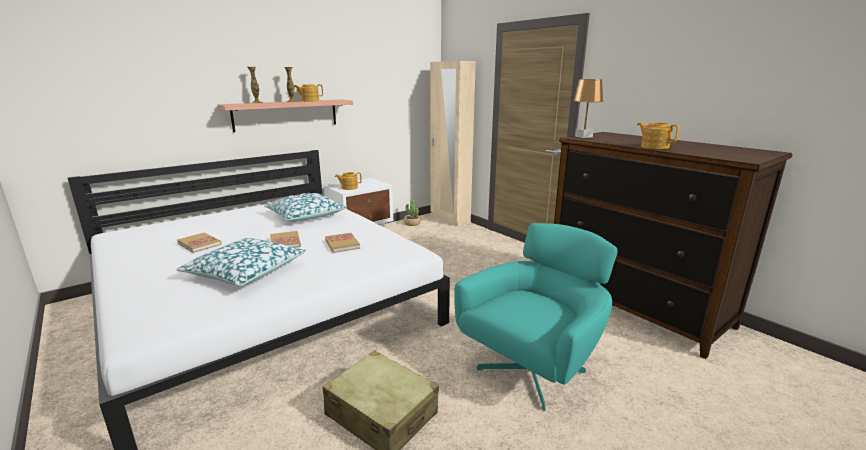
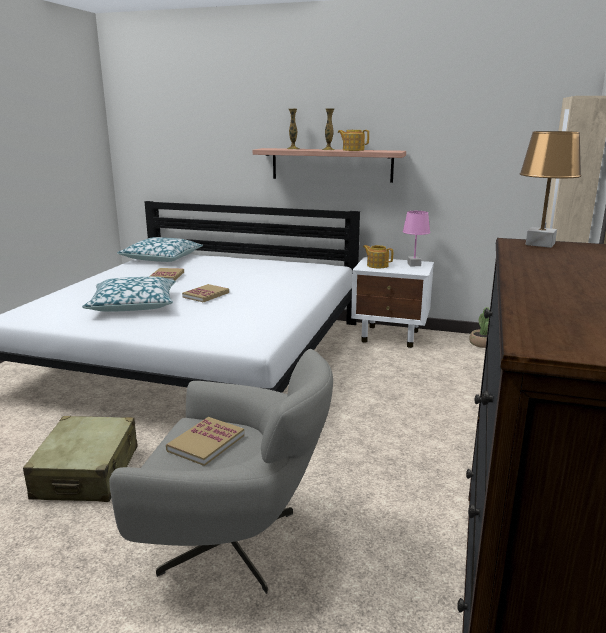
camera: 55 degrees right, 0 degrees up
pillow [264,193,347,222] -> pillow moved to [117,237,203,262]
book [325,233,360,253] -> book moved to [166,417,244,466]
turquoise armchair [454,223,618,411] -> grey armchair [109,349,333,594]
teapot [637,122,680,149] -> none
none -> pink table lamp [402,211,430,266]

